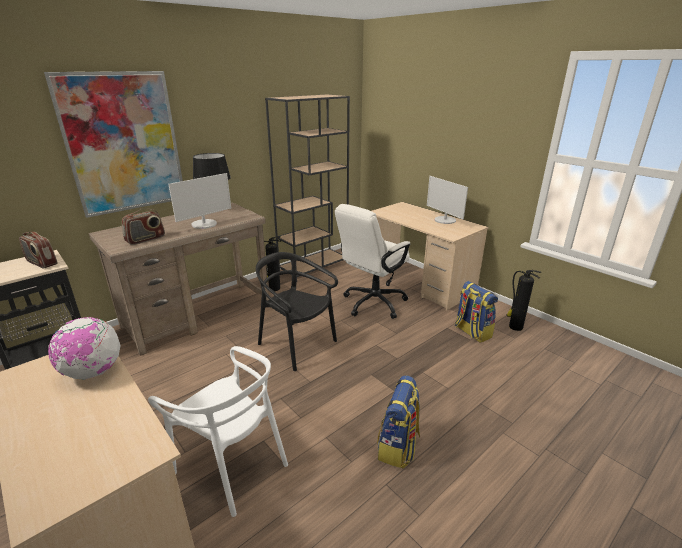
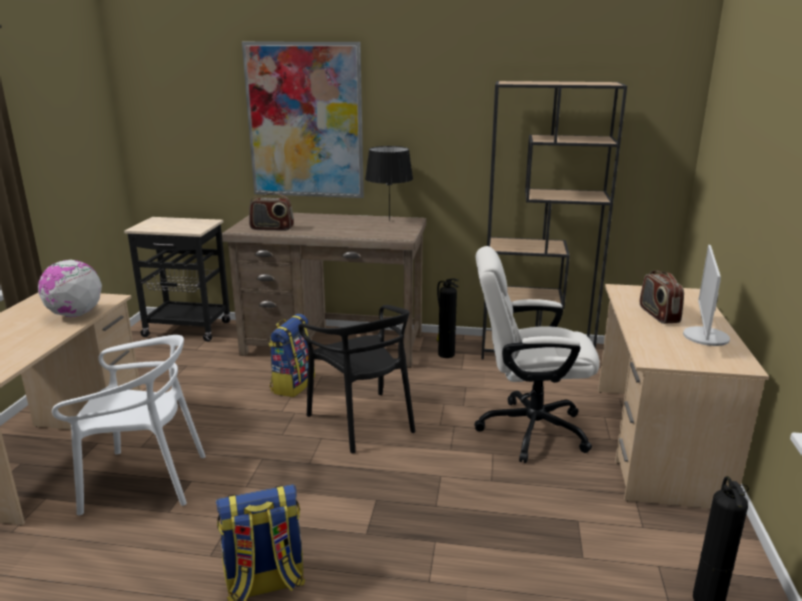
camera: 50 degrees right, 5 degrees down
radio [19,232,58,269] -> radio moved to [640,271,684,324]
white chair [148,346,288,517] -> white chair turned 90 degrees counterclockwise [52,335,206,515]
monitor [168,173,231,229] -> none
black chair [256,252,338,371] -> black chair turned 150 degrees clockwise [298,305,415,453]
backpack [455,281,498,343] -> backpack moved to [268,314,315,397]

